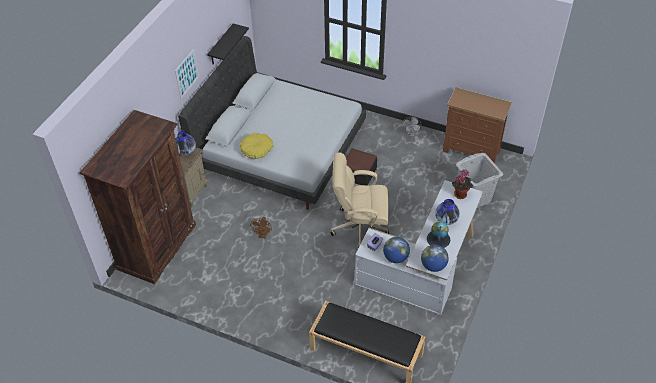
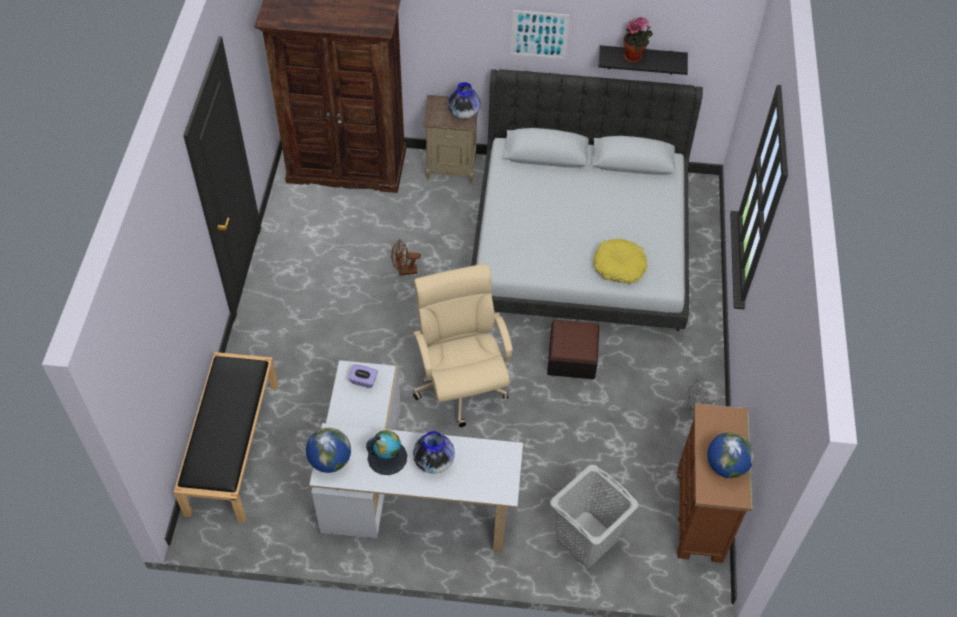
camera: 70 degrees right, 5 degrees up
yellow pillow [240,133,273,159] -> yellow pillow moved to [593,239,647,284]
globe [383,237,410,263] -> globe moved to [707,432,754,478]
potted plant [452,169,473,199] -> potted plant moved to [623,17,653,63]

